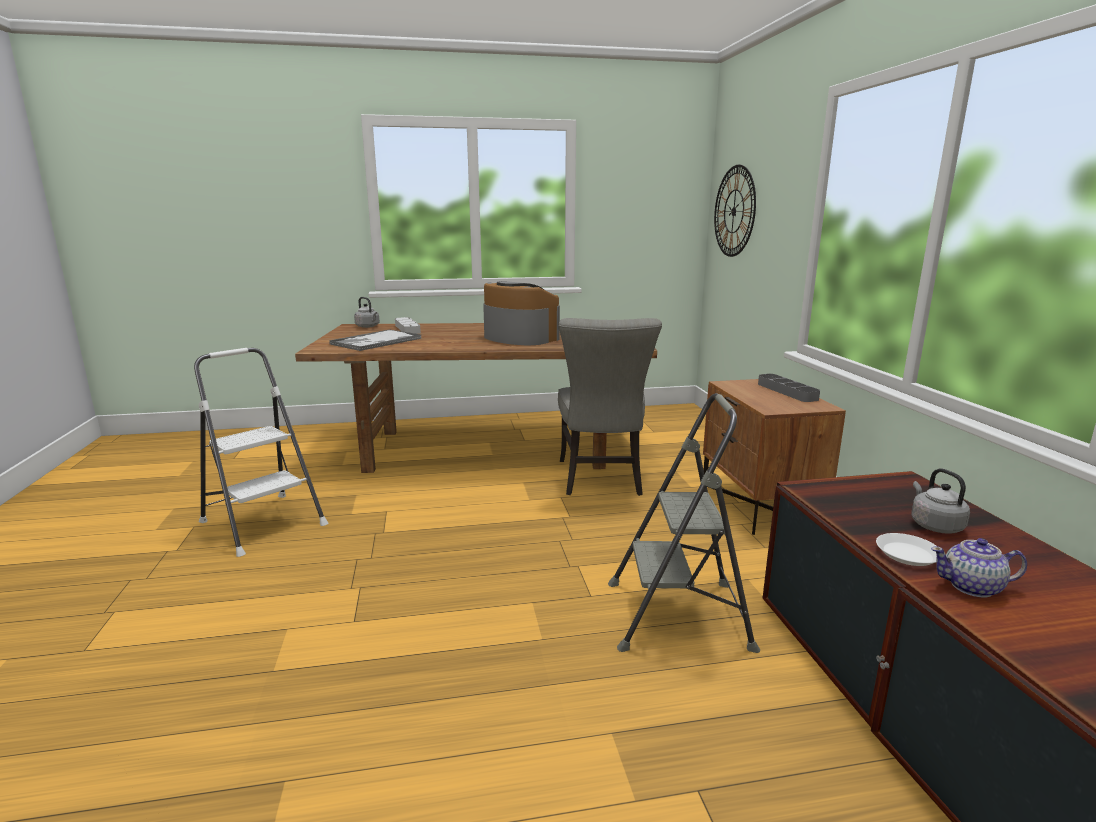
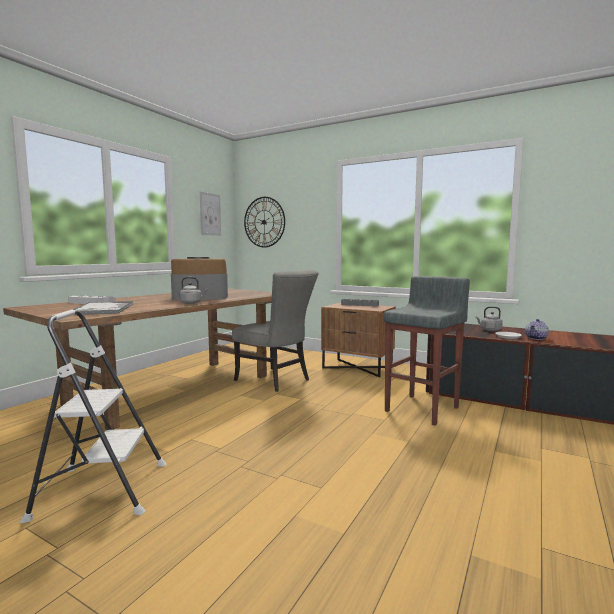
camera: 50 degrees left, 10 degrees down
grey kettle [354,297,380,328] -> grey kettle moved to [179,277,207,304]
grey step ladder [608,393,760,653] -> grey stool [384,276,470,426]
none -> picture [200,192,221,236]

